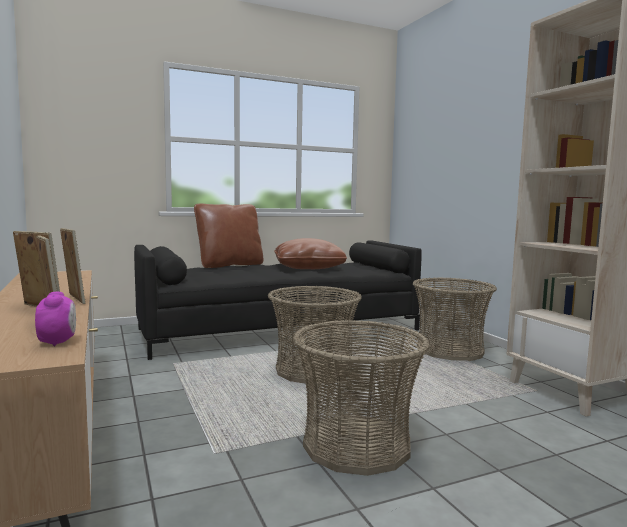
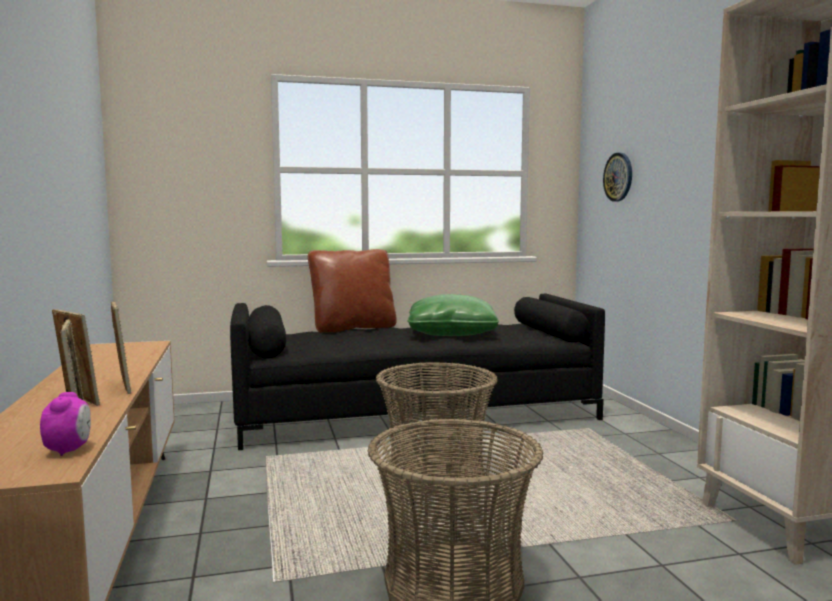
camera: 10 degrees right, 0 degrees up
brown pillow [274,238,347,269] -> green pillow [407,294,499,336]
basket [413,277,497,361] -> none
none -> wall clock [603,153,632,202]

